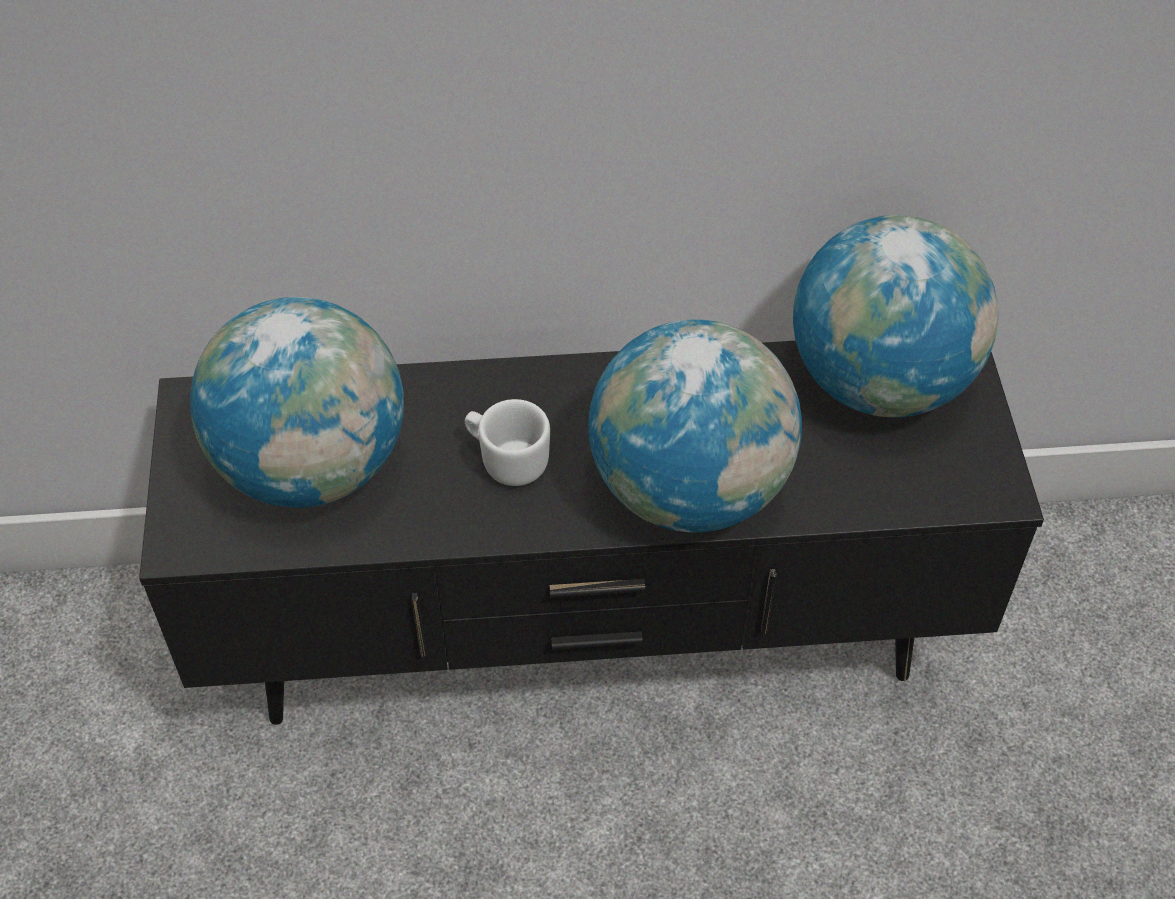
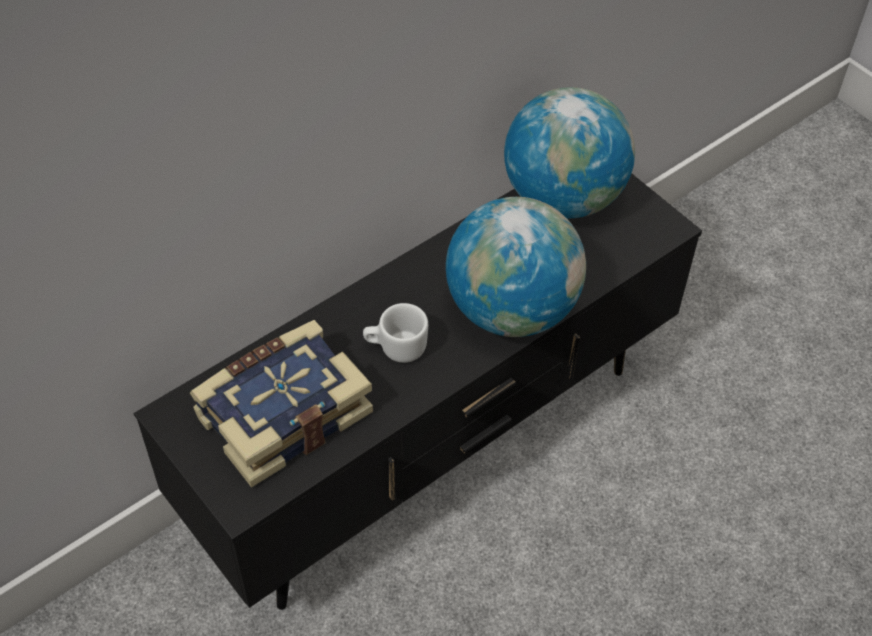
camera: 35 degrees left, 0 degrees up
globe [190,297,404,508] -> book [190,320,373,488]

